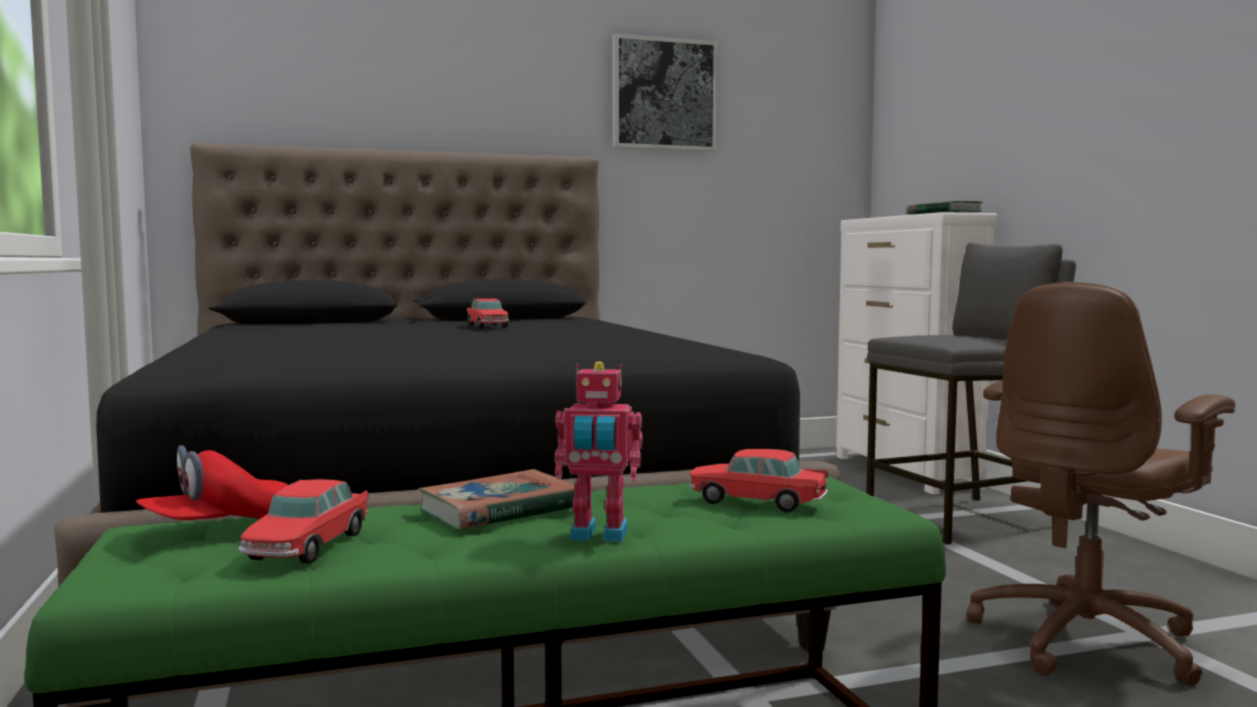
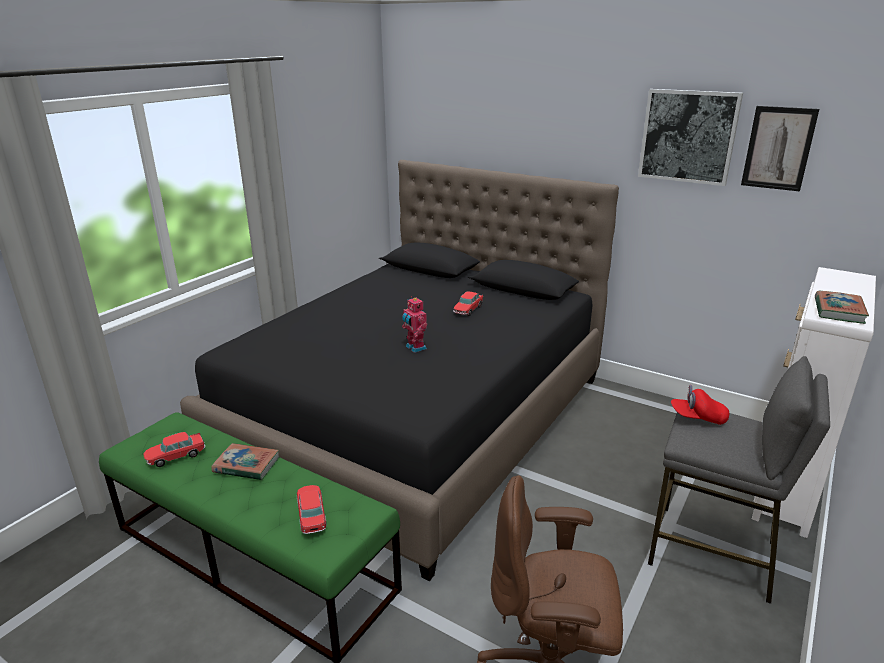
camera: 50 degrees right, 20 degrees up
red cap [135,445,289,520] -> red cap moved to [671,385,729,425]
toy robot [555,362,643,542] -> toy robot moved to [402,296,427,353]
none -> picture [741,106,819,191]

